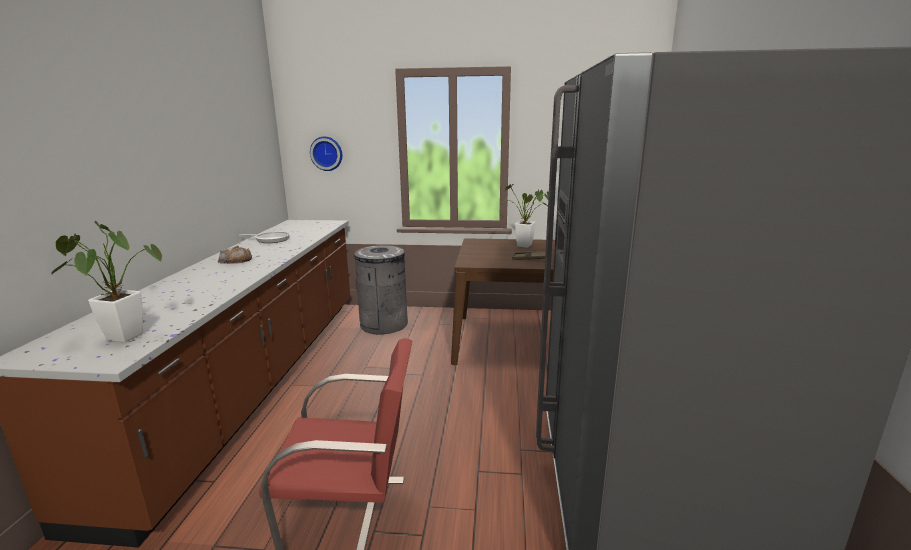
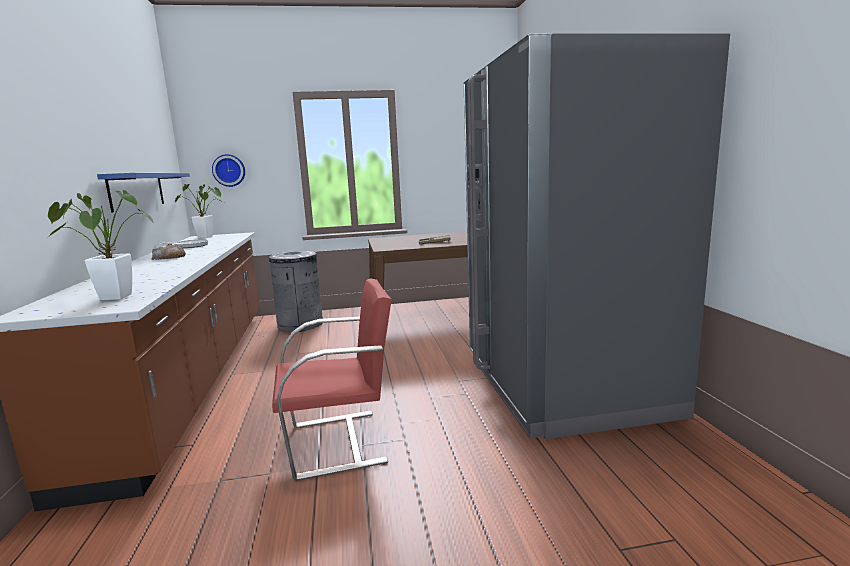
camera: 15 degrees left, 5 degrees down
potted plant [501,184,549,248] -> potted plant moved to [175,184,223,238]
none -> blue shelf [97,173,190,212]

